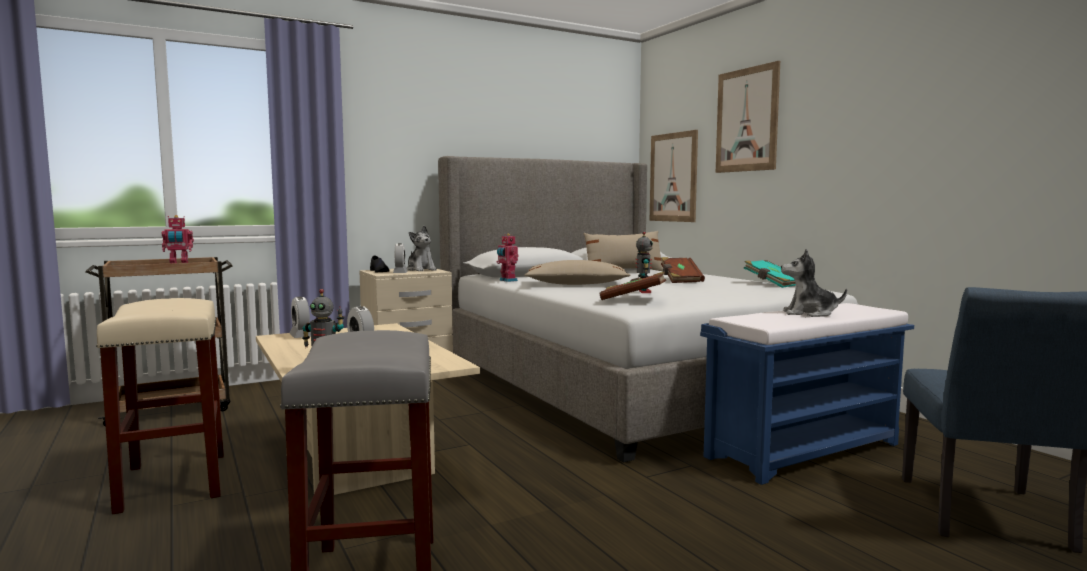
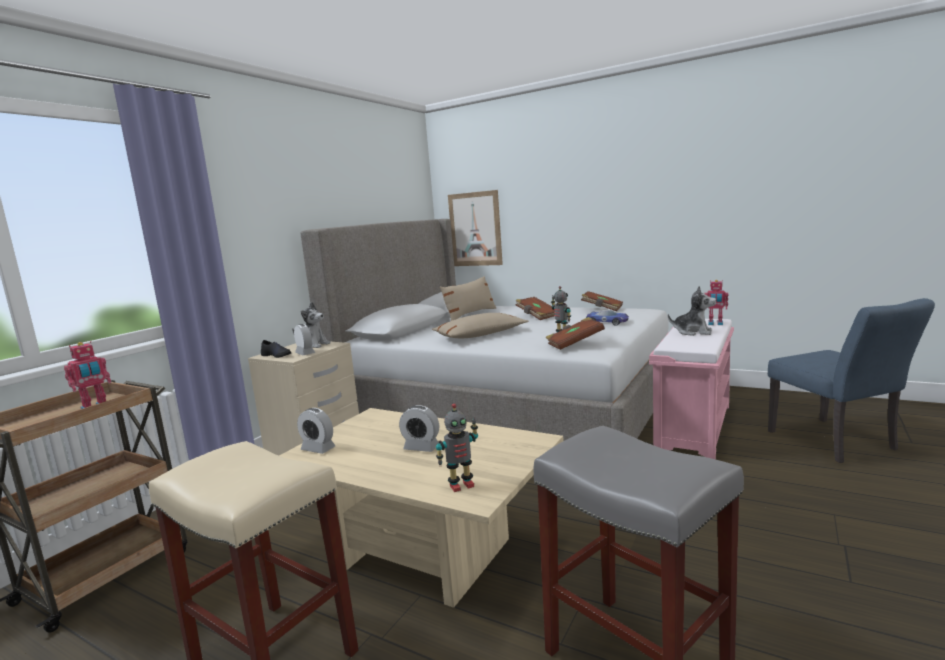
camera: 30 degrees left, 5 degrees up
toy robot [497,233,518,282] -> toy robot moved to [704,280,728,325]
blue bench [700,303,914,485] -> pink bench [649,319,734,460]
picture [716,61,780,173] -> none
turquoise book [744,260,796,288] -> brown book [581,291,623,311]
plush toy [781,249,847,317] -> plush toy turned 135 degrees counterclockwise [668,286,716,336]
none -> toy car [586,310,629,326]

